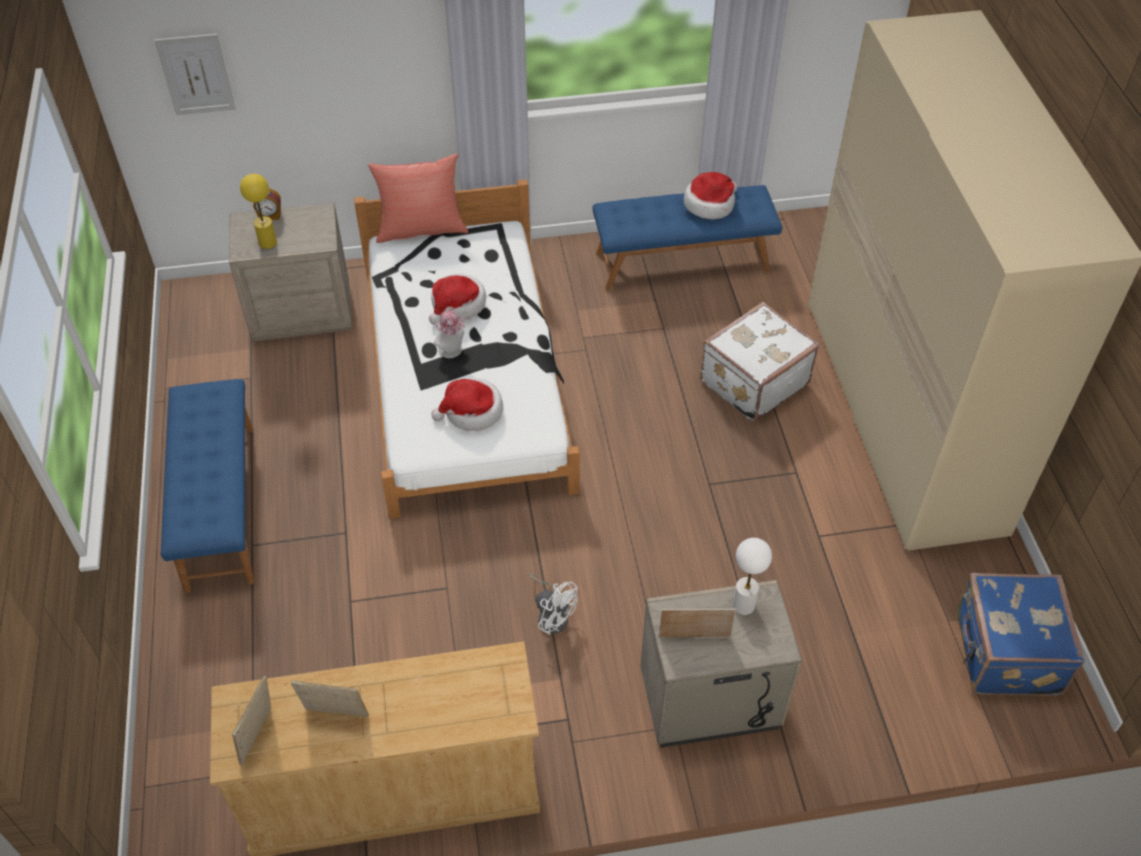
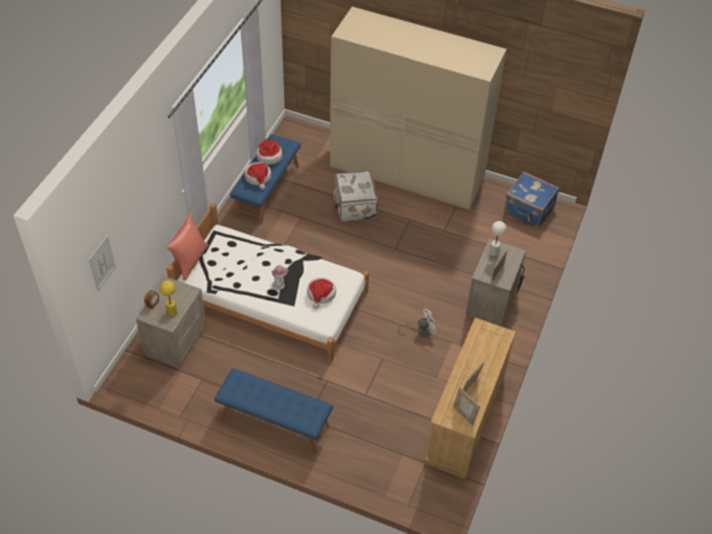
camera: 60 degrees left, 0 degrees up
hat [429,273,486,325] -> hat moved to [244,162,271,190]

